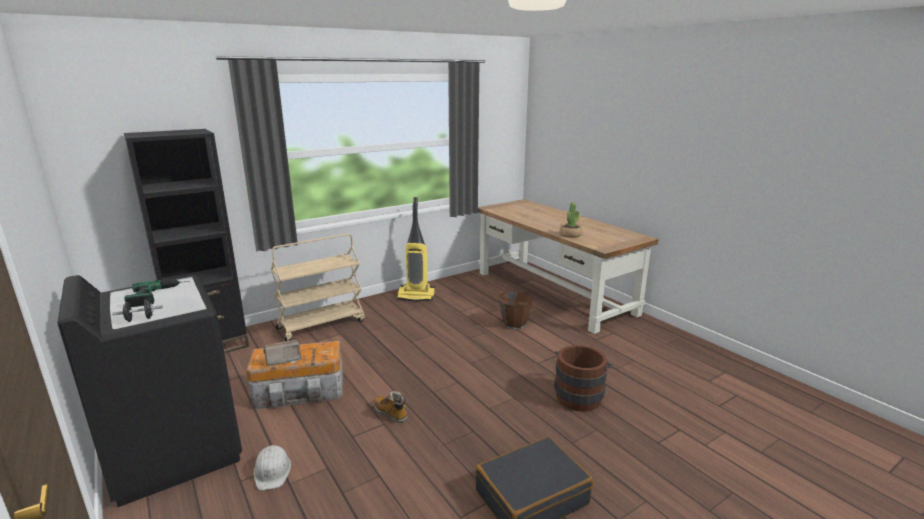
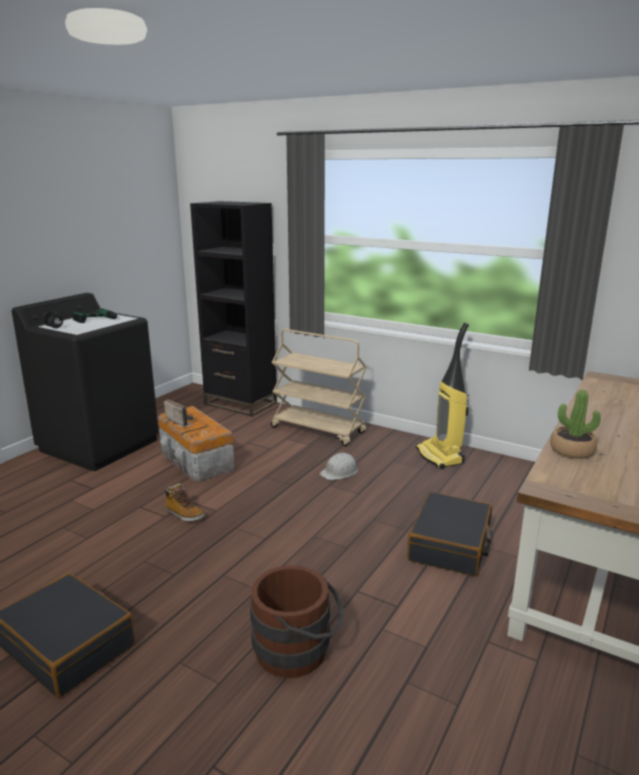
camera: 65 degrees right, 0 degrees up
white hard hat [254,445,291,490] -> white hard hat moved to [320,453,358,480]
boot [373,391,407,423] -> boot turned 105 degrees clockwise [165,483,205,522]
brown bucket [499,292,533,329] -> black suitcase [407,492,492,577]

